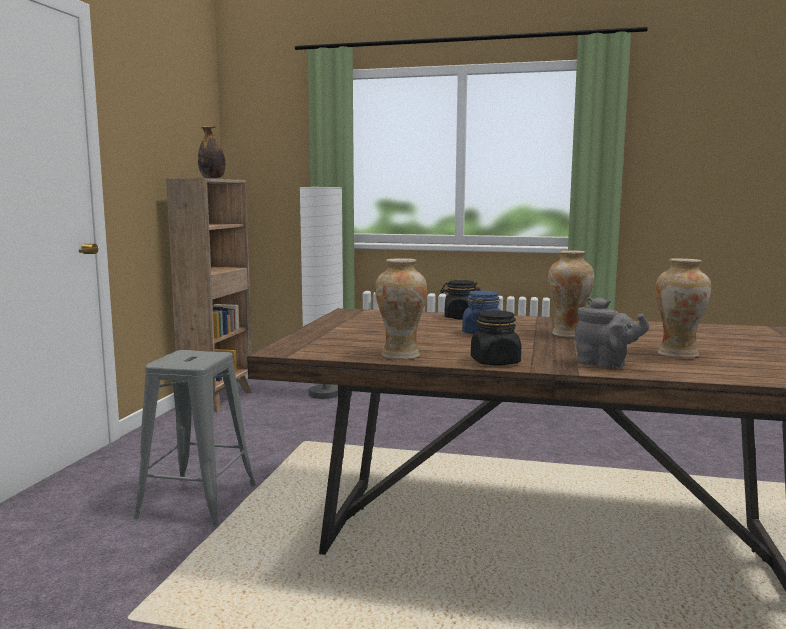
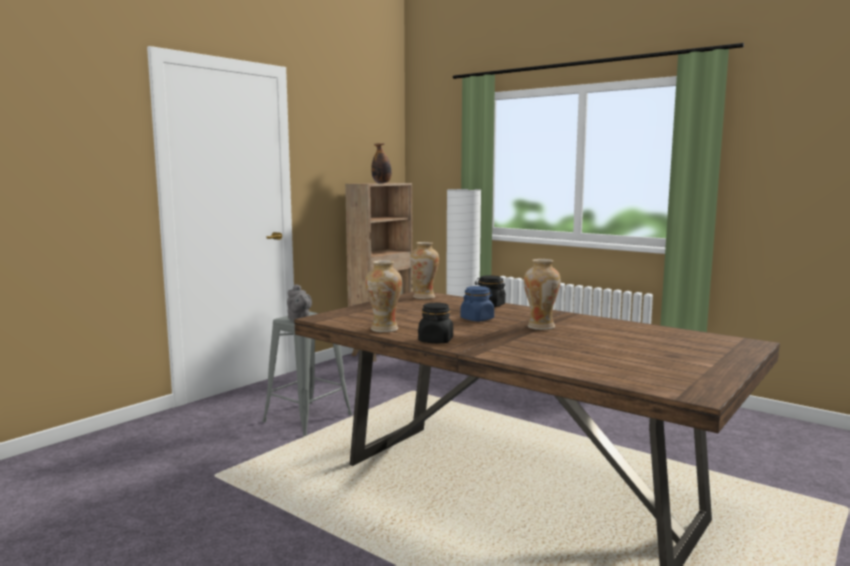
camera: 25 degrees right, 0 degrees up
grey teapot [575,297,649,368] -> grey teapot moved to [287,284,312,321]
vase [655,258,711,358] -> vase moved to [410,242,439,299]

